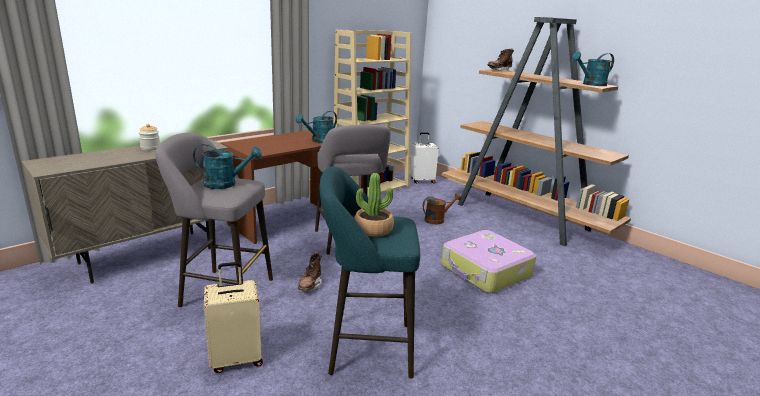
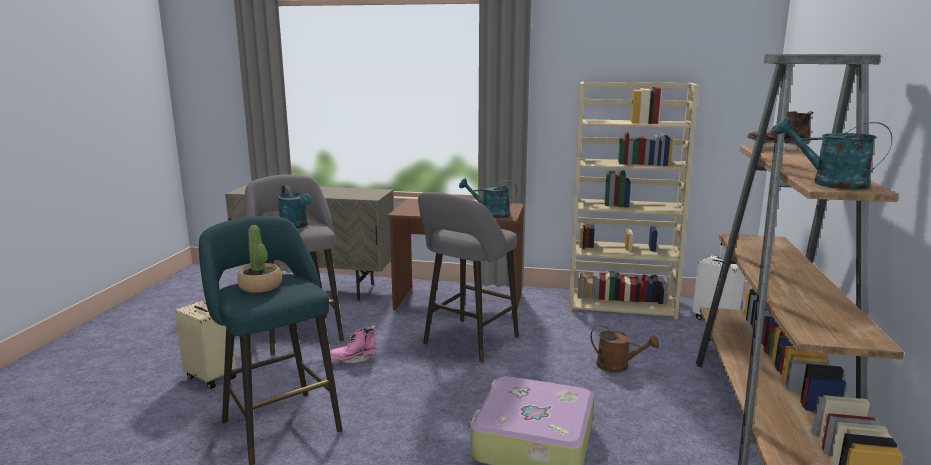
camera: 55 degrees right, 5 degrees down
jar [138,124,160,151] -> none
brown boot [297,251,322,291] -> pink boot [330,325,377,364]

